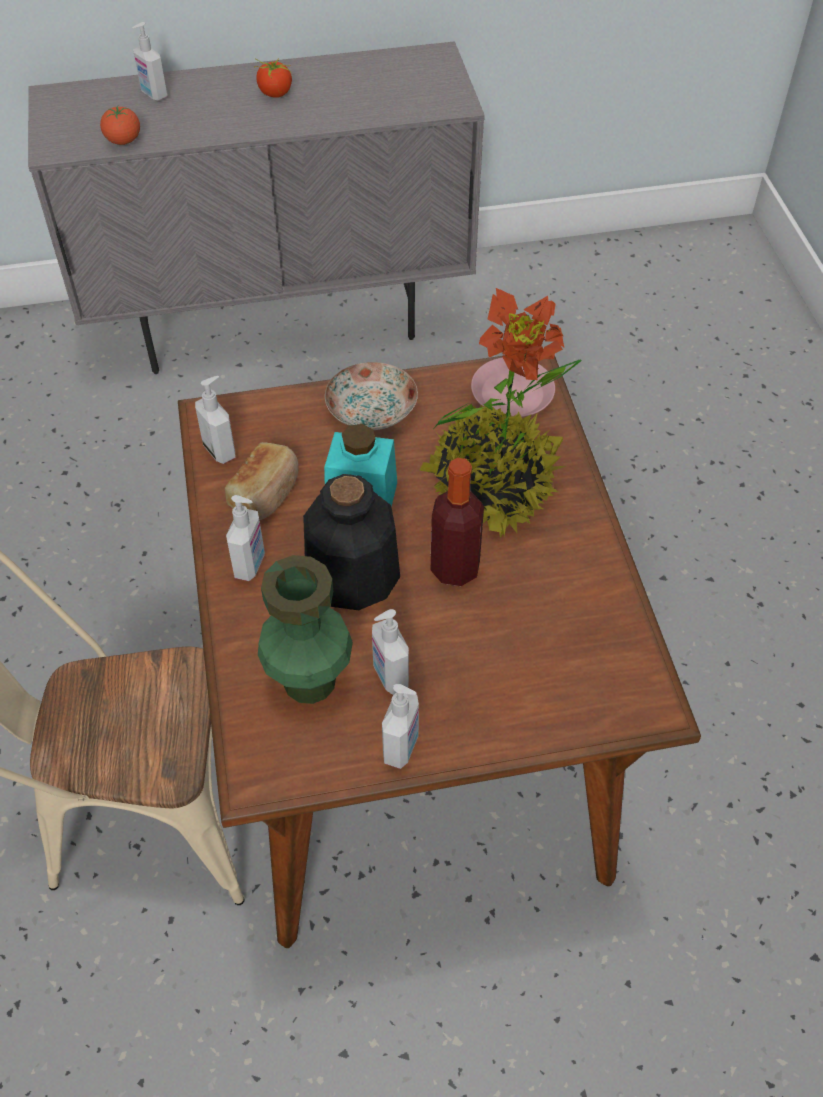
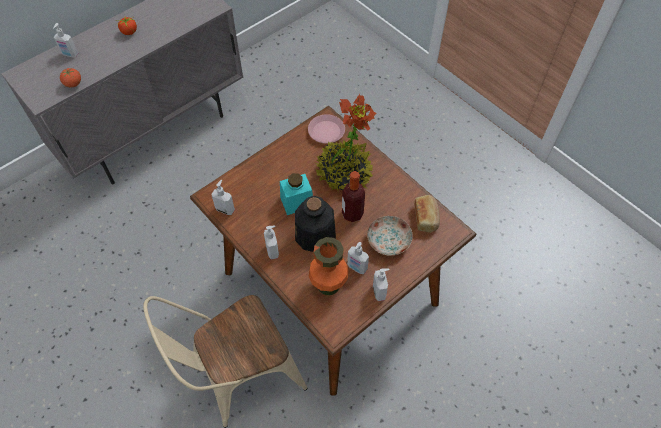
camera: 30 degrees left, 5 degrees up
bread [225,442,299,520] -> bread moved to [414,195,440,233]
green vase [258,555,353,704] -> orange vase [309,237,349,295]
plate [325,362,418,430] -> plate moved to [367,216,413,256]

